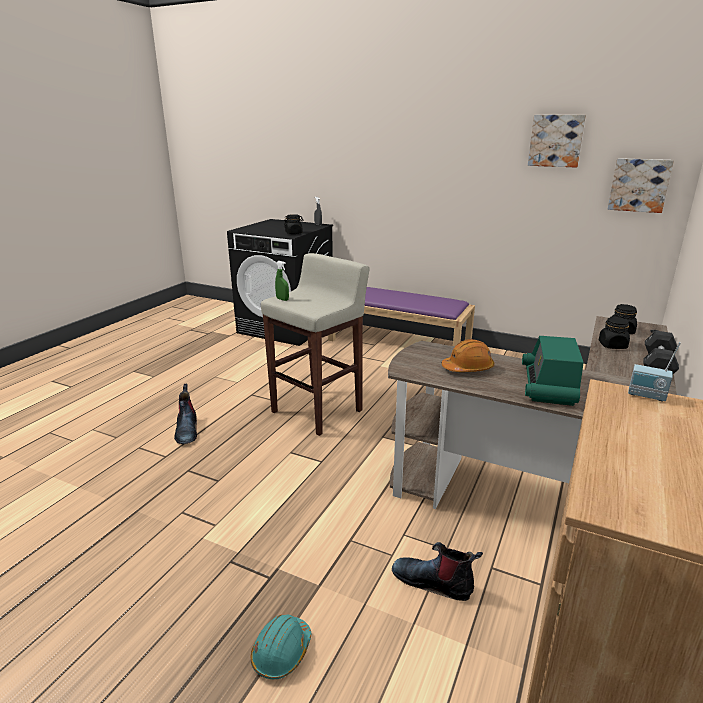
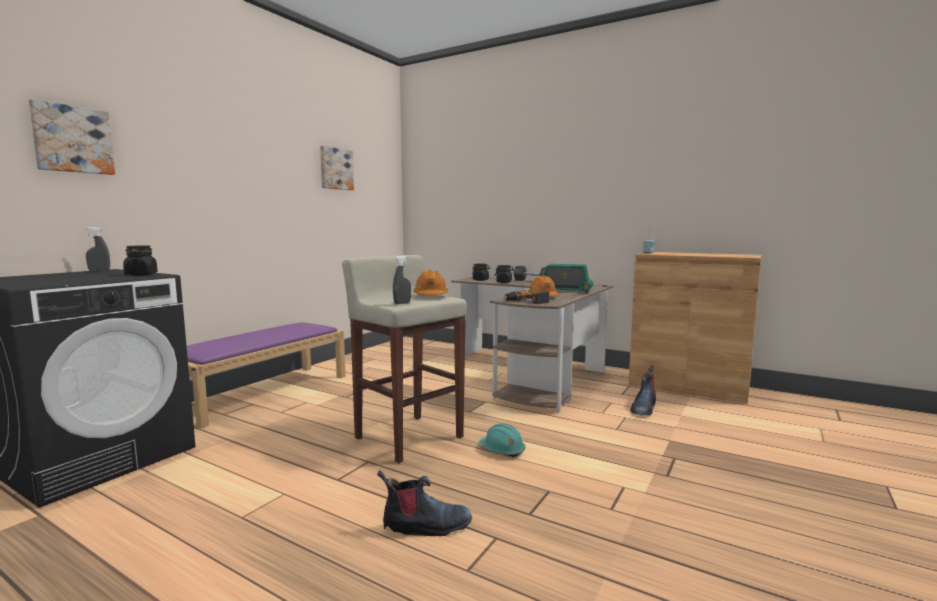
camera: 85 degrees left, 15 degrees down
turquoise hard hat [251,614,311,679] -> turquoise hard hat moved to [478,423,525,457]
green spray bottle [275,261,289,301] -> grey spray bottle [393,255,411,304]
picture [608,158,674,213] -> picture moved to [29,99,115,175]
none -> orange hard hat [413,269,448,295]
none -> power drill [504,291,549,304]

